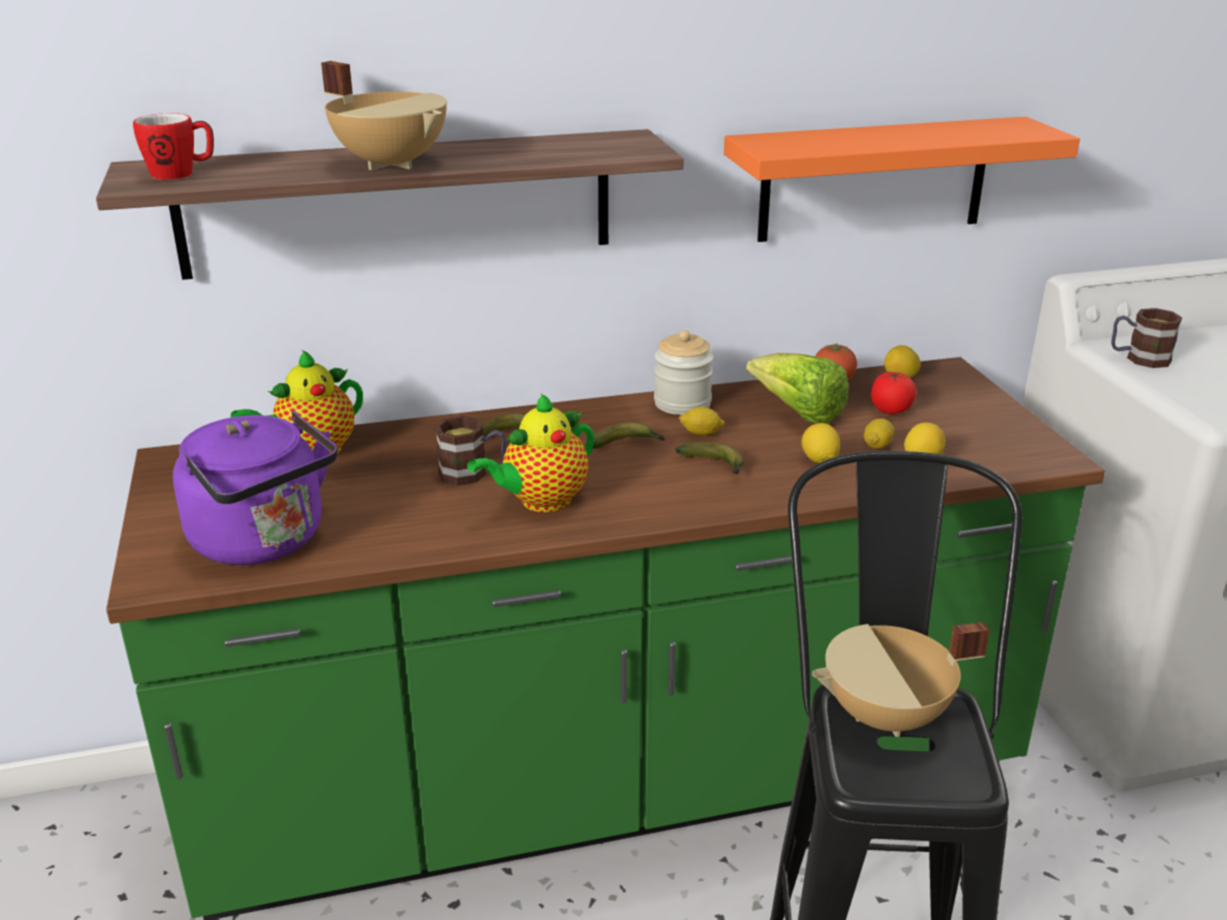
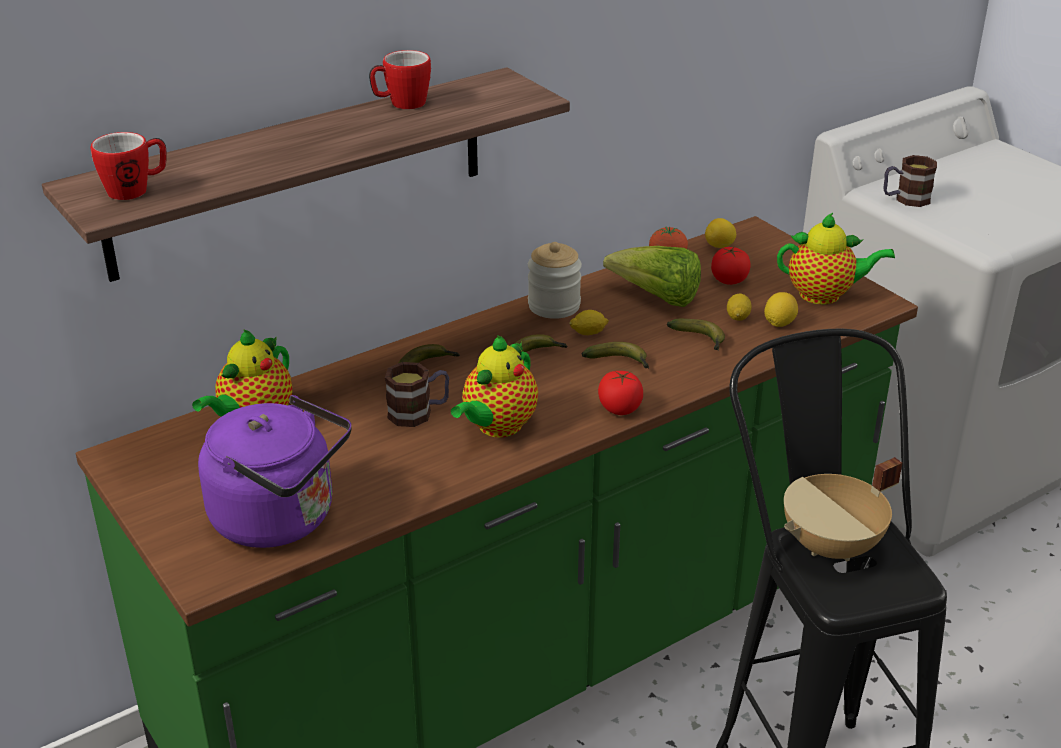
camera: 20 degrees left, 5 degrees up
beige cooking pot [321,61,447,170] -> none
orange shelf [724,117,1080,242] -> none
lemon [802,423,840,463] -> banana [667,319,725,351]
none -> mug [369,50,431,109]
none -> tomato [598,371,643,415]
none -> teapot [777,213,895,304]

